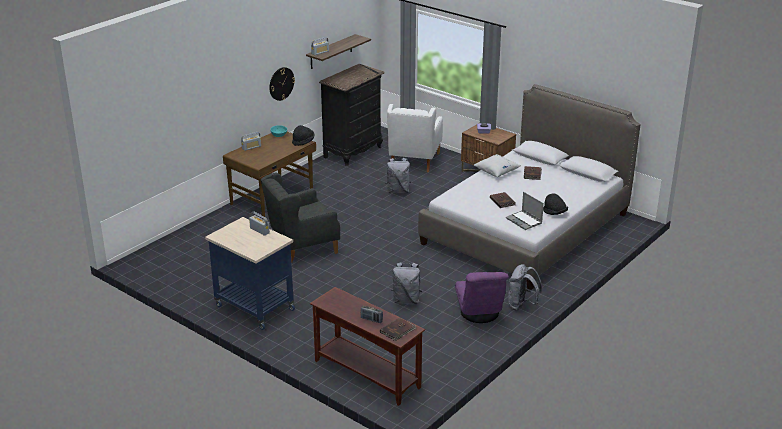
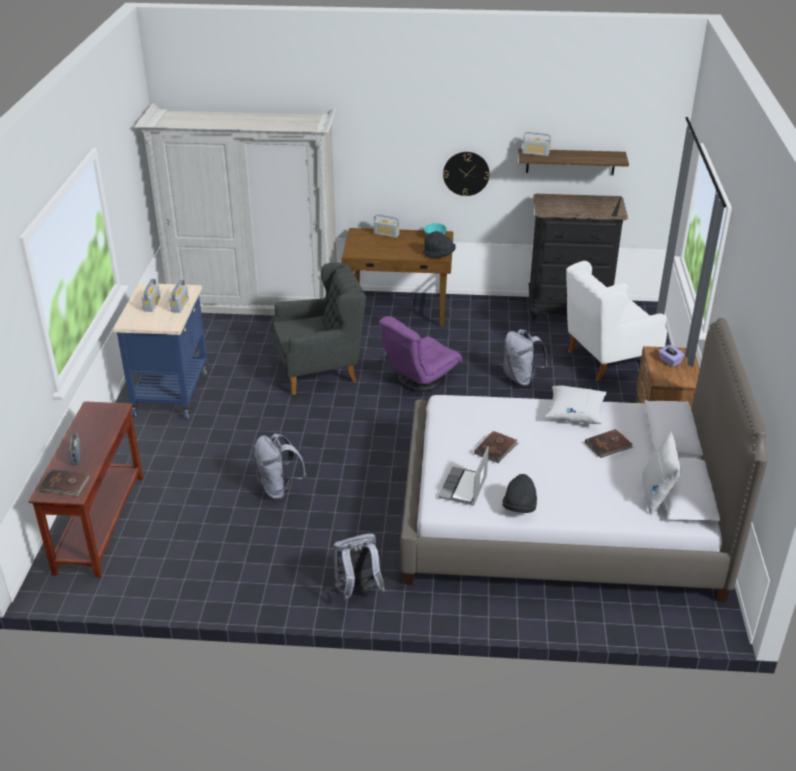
camera: 55 degrees right, 5 degrees up
grey armchair [261,173,340,263] -> grey armchair turned 135 degrees clockwise [272,263,366,395]
purple armchair [455,272,509,323] -> purple armchair moved to [379,316,462,391]
none -> white wardrobe [134,103,337,315]
none -> radio [142,279,161,312]
none -> grey pillow [642,432,681,515]

